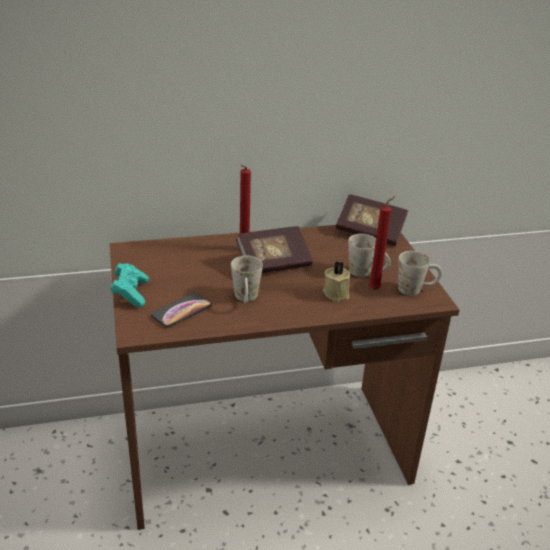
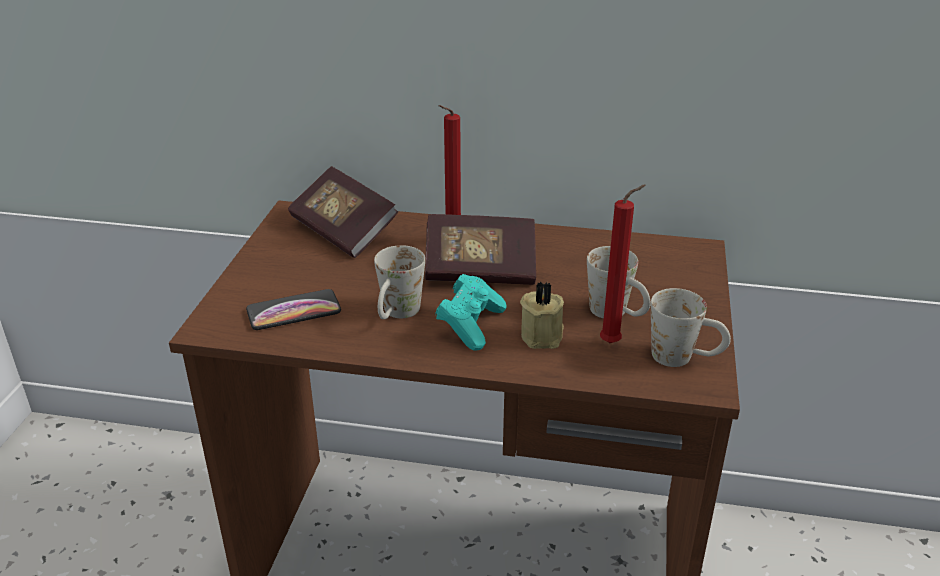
camera: 25 degrees right, 0 degrees up
turquoise game controller [111,263,149,307] -> turquoise game controller moved to [435,274,507,351]
book [336,194,408,246] -> book moved to [288,166,398,258]

